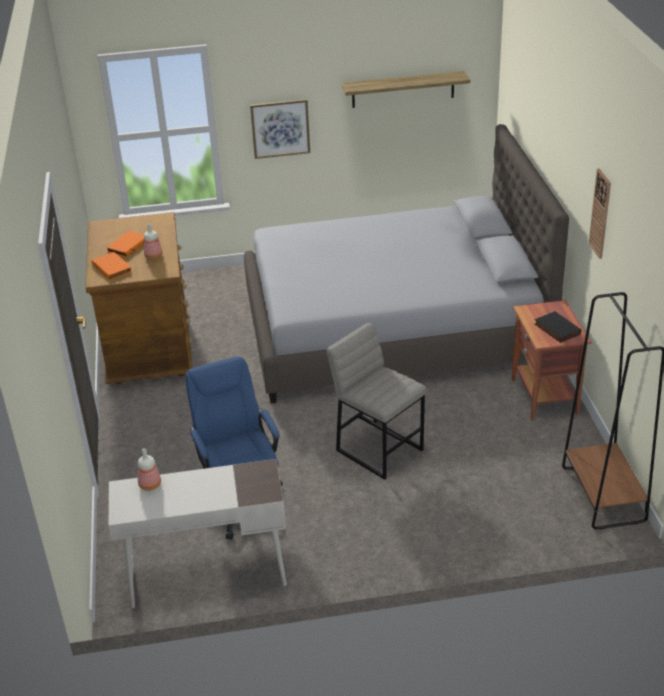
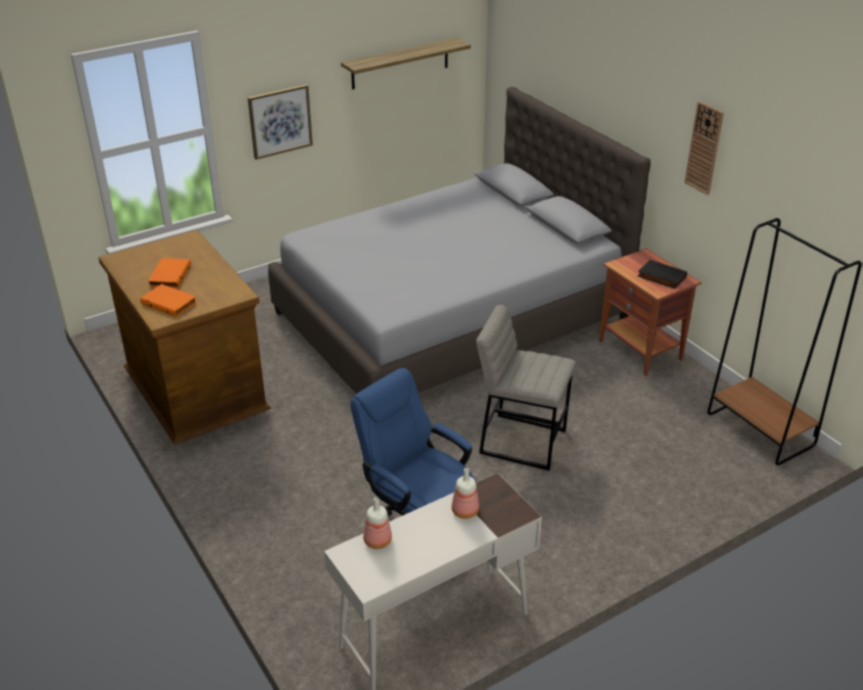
camera: 25 degrees left, 0 degrees up
bottle [144,223,163,260] -> bottle moved to [452,468,479,519]

